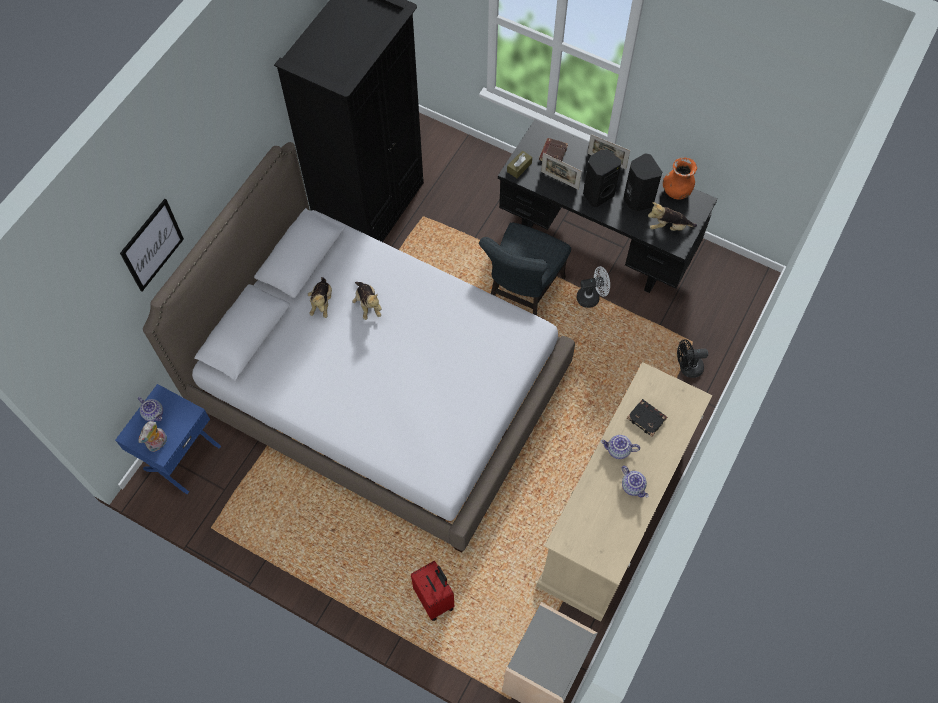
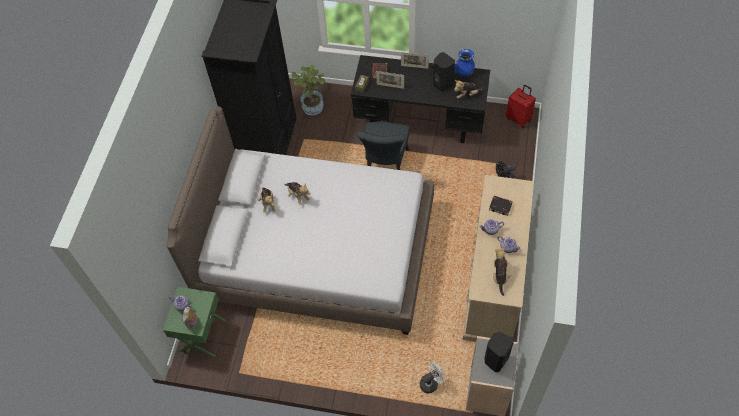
camera: 15 degrees left, 5 degrees down
blue nightstand [115,384,221,494] -> green nightstand [163,287,226,357]
picture [120,199,184,291] -> none
red suitcase [411,561,454,621] -> red suitcase moved to [506,85,536,129]
white fan [577,266,610,308] -> white fan moved to [420,362,445,393]
black speaker [583,150,621,207] -> black speaker moved to [485,332,514,372]
orange vase [663,157,697,200] -> blue vase [454,49,475,77]
none -> potted plant [291,65,325,116]
none -> plush toy [493,247,511,296]

